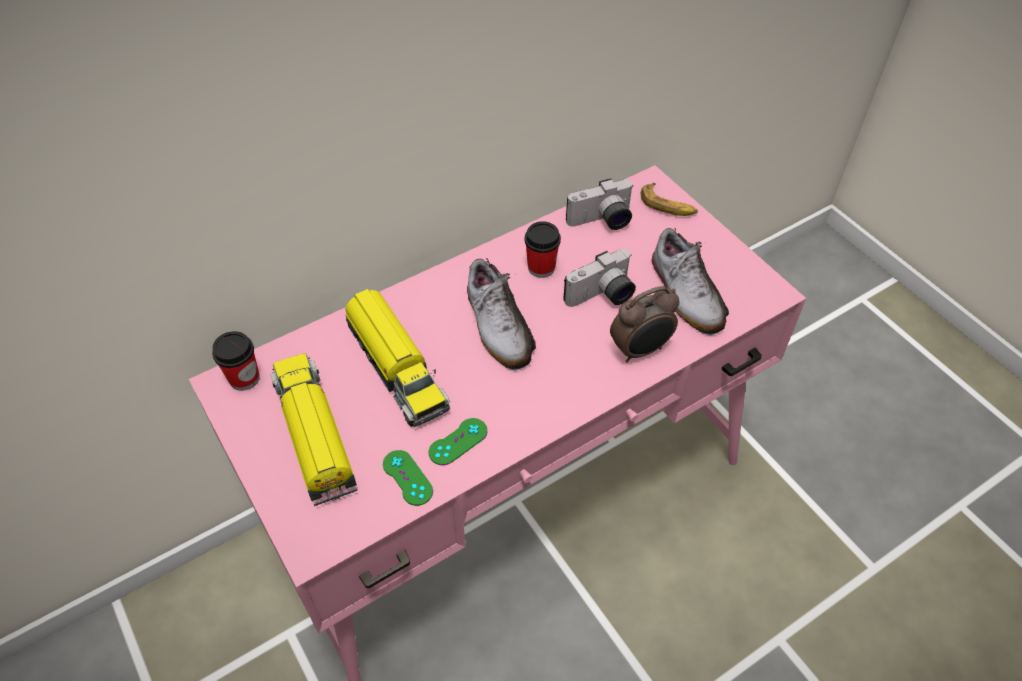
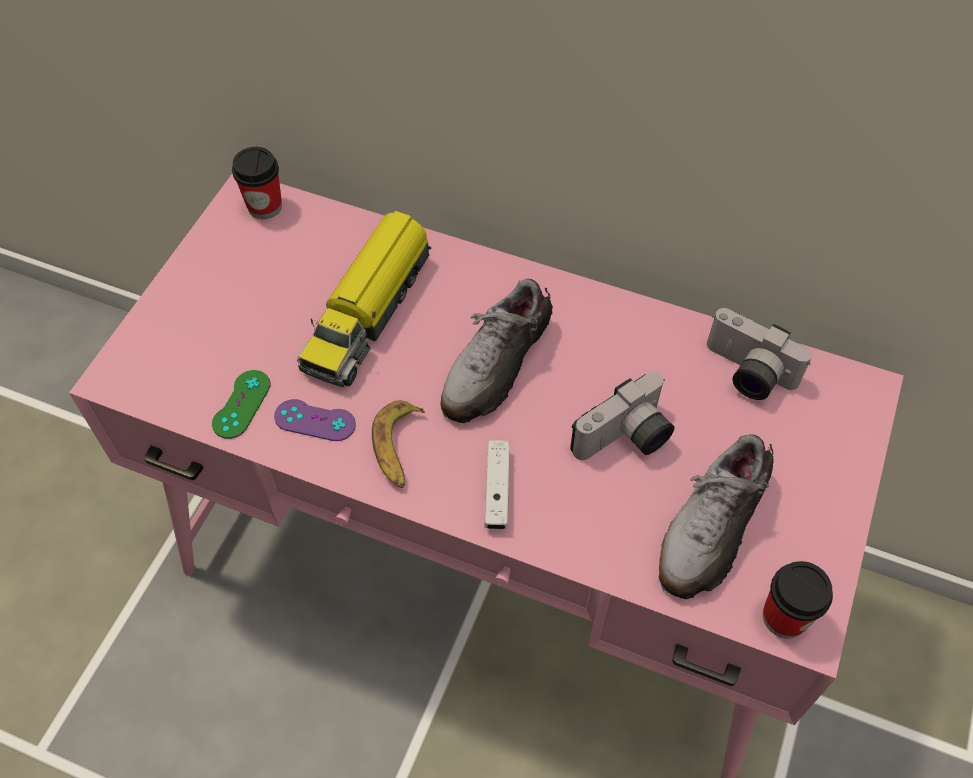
camera: 55 degrees right, 5 degrees up
toy truck [271,353,357,506] -> none
green game controller [429,418,488,465] -> purple game controller [274,399,356,441]
cup [525,221,561,278] -> cup moved to [763,561,833,639]
camera [563,249,636,307] -> camera turned 60 degrees counterclockwise [570,372,674,460]
alarm clock [610,286,679,363] -> none
banana [641,183,698,216] -> banana moved to [372,400,425,488]
none -> white game controller [484,440,510,530]

